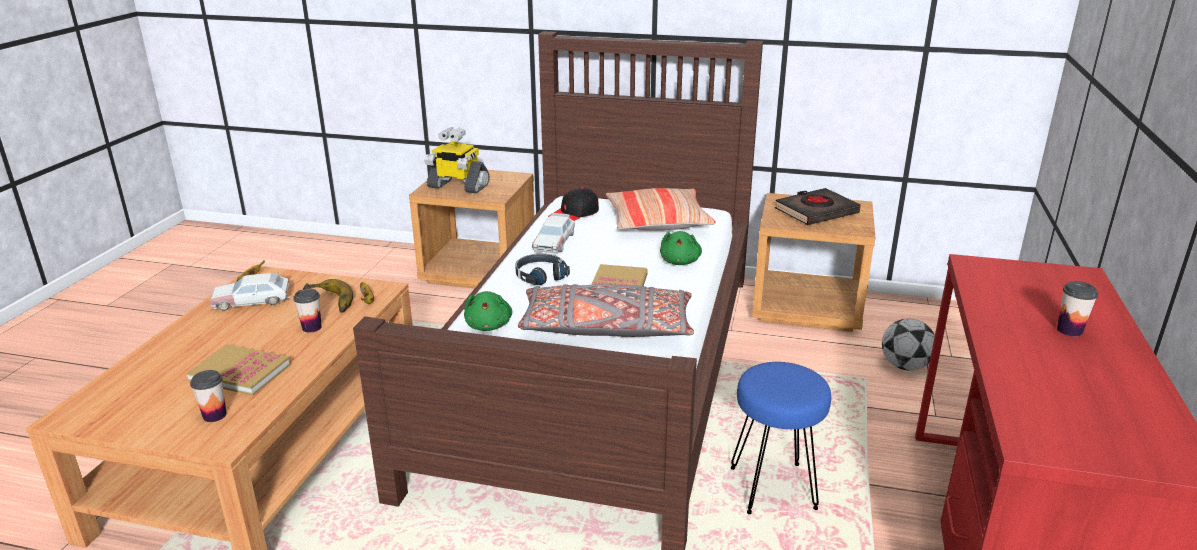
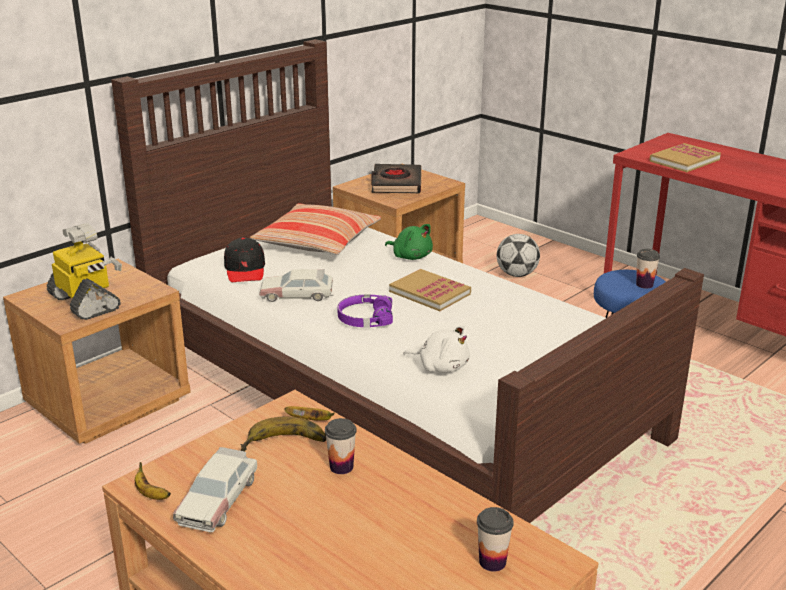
camera: 60 degrees left, 0 degrees up
book [187,344,291,396] -> book moved to [649,143,721,172]
toy robot [424,127,489,193] -> toy robot turned 90 degrees counterclockwise [47,223,122,320]
green plush toy [464,291,512,331] -> white plush toy [403,325,470,373]
black headphones [515,254,570,286] -> purple headphones [337,295,393,327]
grey pillow [518,284,694,337] -> none
toy car [532,213,575,254] -> toy car turned 135 degrees clockwise [259,269,334,302]
cup [1057,281,1098,337] -> cup moved to [636,249,660,288]

